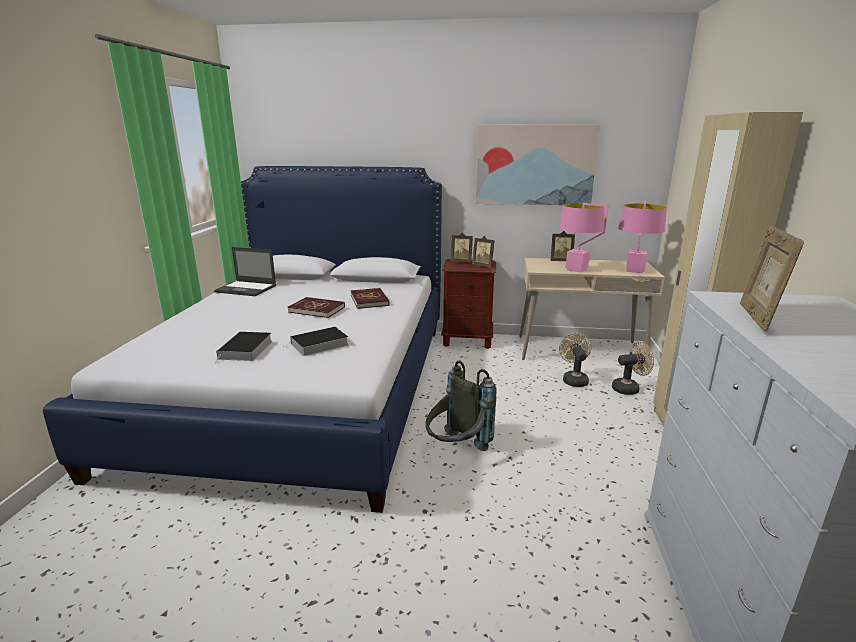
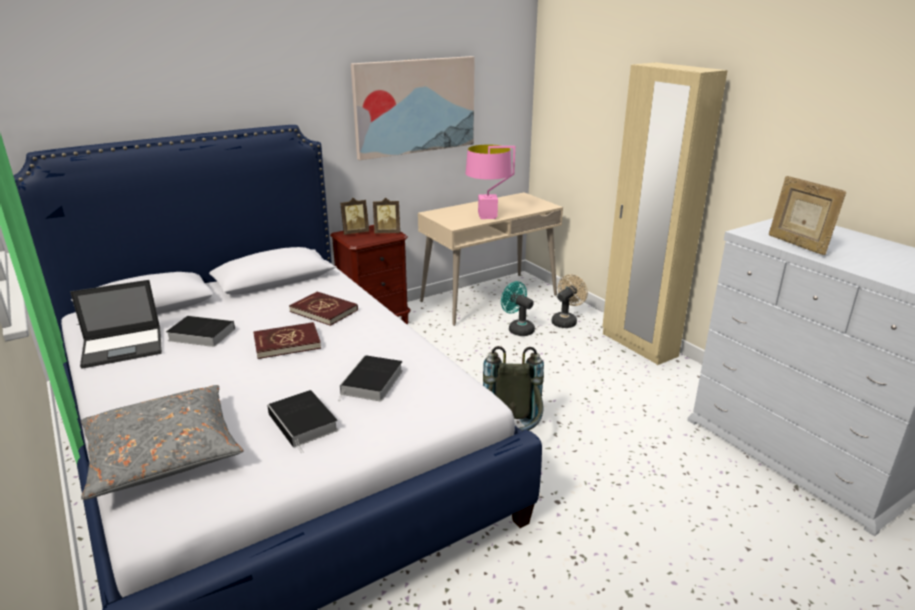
camera: 40 degrees left, 5 degrees up
picture frame [550,231,575,261] -> none
beige fan [559,333,592,387] -> turquoise fan [501,281,535,336]
pink table lamp [618,200,667,273] -> none
none -> grey pillow [81,385,244,500]
none -> book [166,316,235,347]

